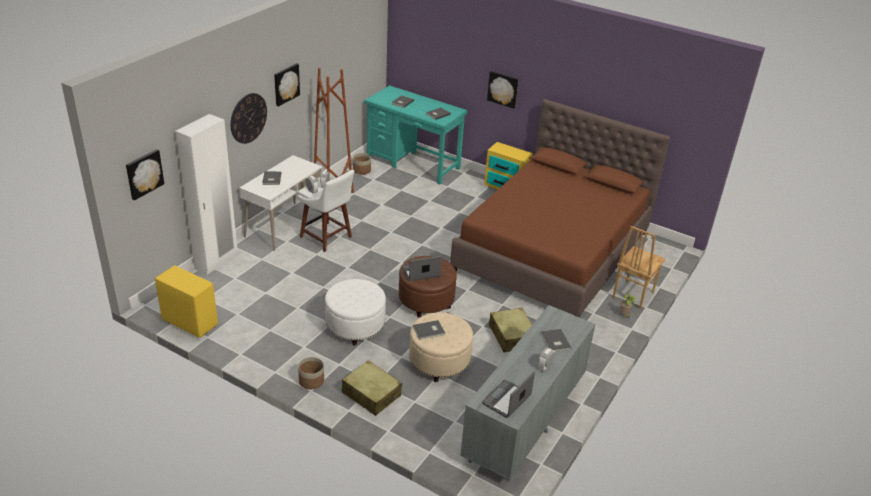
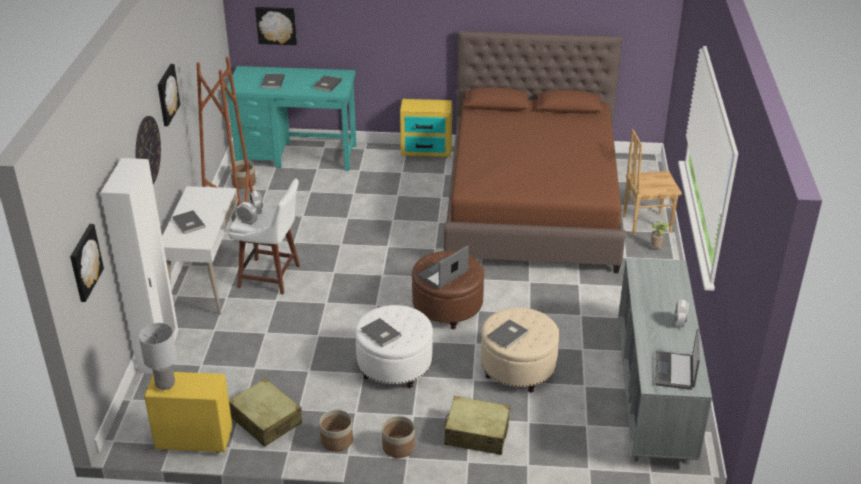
camera: 25 degrees left, 0 degrees up
picture [487,71,519,109] -> picture moved to [255,7,297,45]
beige suitcase [489,308,532,352] -> beige suitcase moved to [229,378,302,447]
grey book [541,329,571,352] -> grey book moved to [361,318,401,347]
brown chair [613,226,666,309] -> brown chair turned 75 degrees clockwise [623,129,682,236]
none -> grey table lamp [139,323,177,390]
none -> planter [319,410,353,452]

